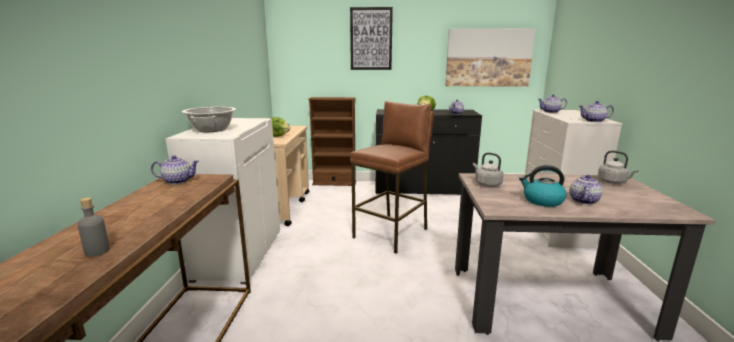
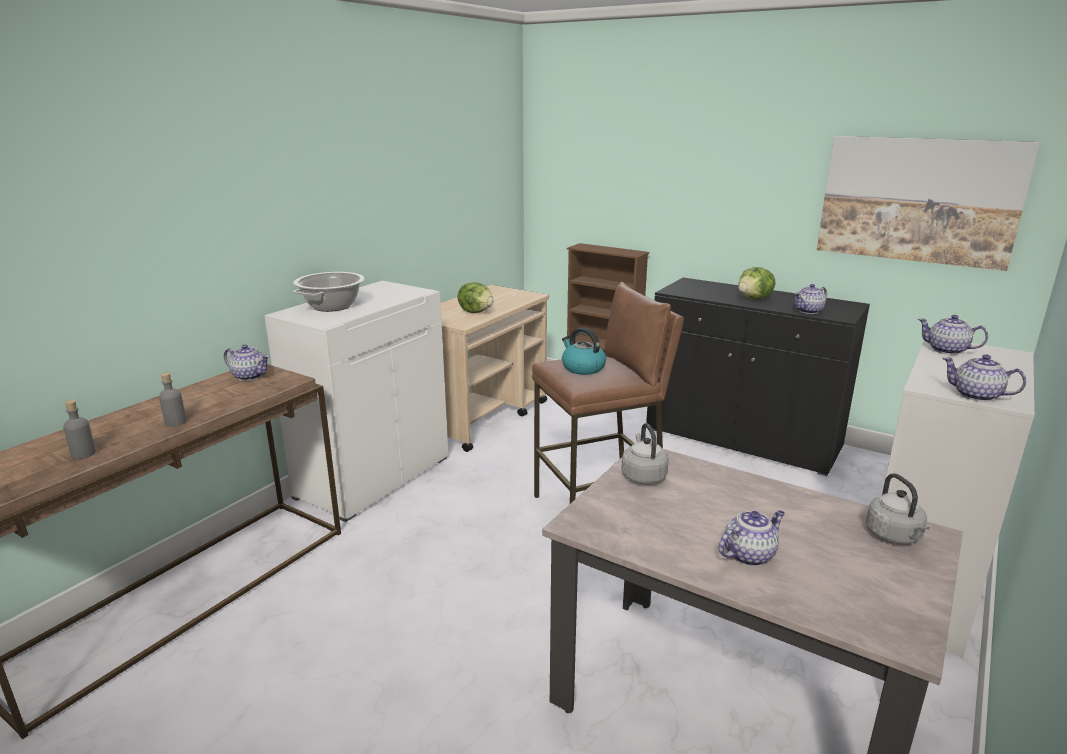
camera: 30 degrees right, 5 degrees up
picture [350,7,393,70] -> none
kettle [519,165,567,207] -> kettle moved to [562,327,606,375]
none -> grey bottle [159,373,186,427]

